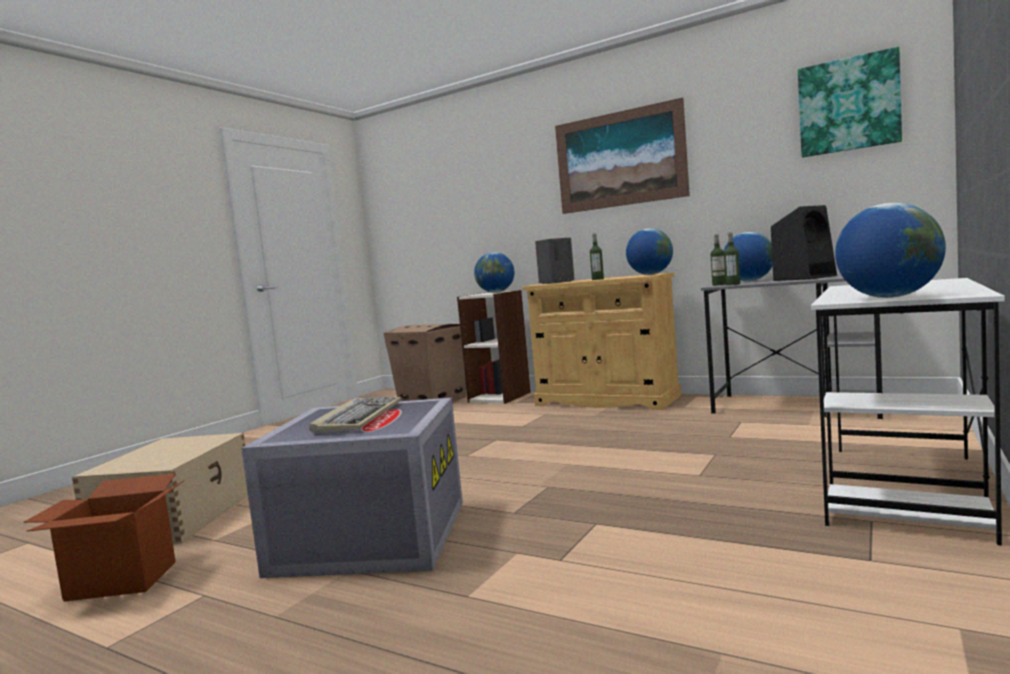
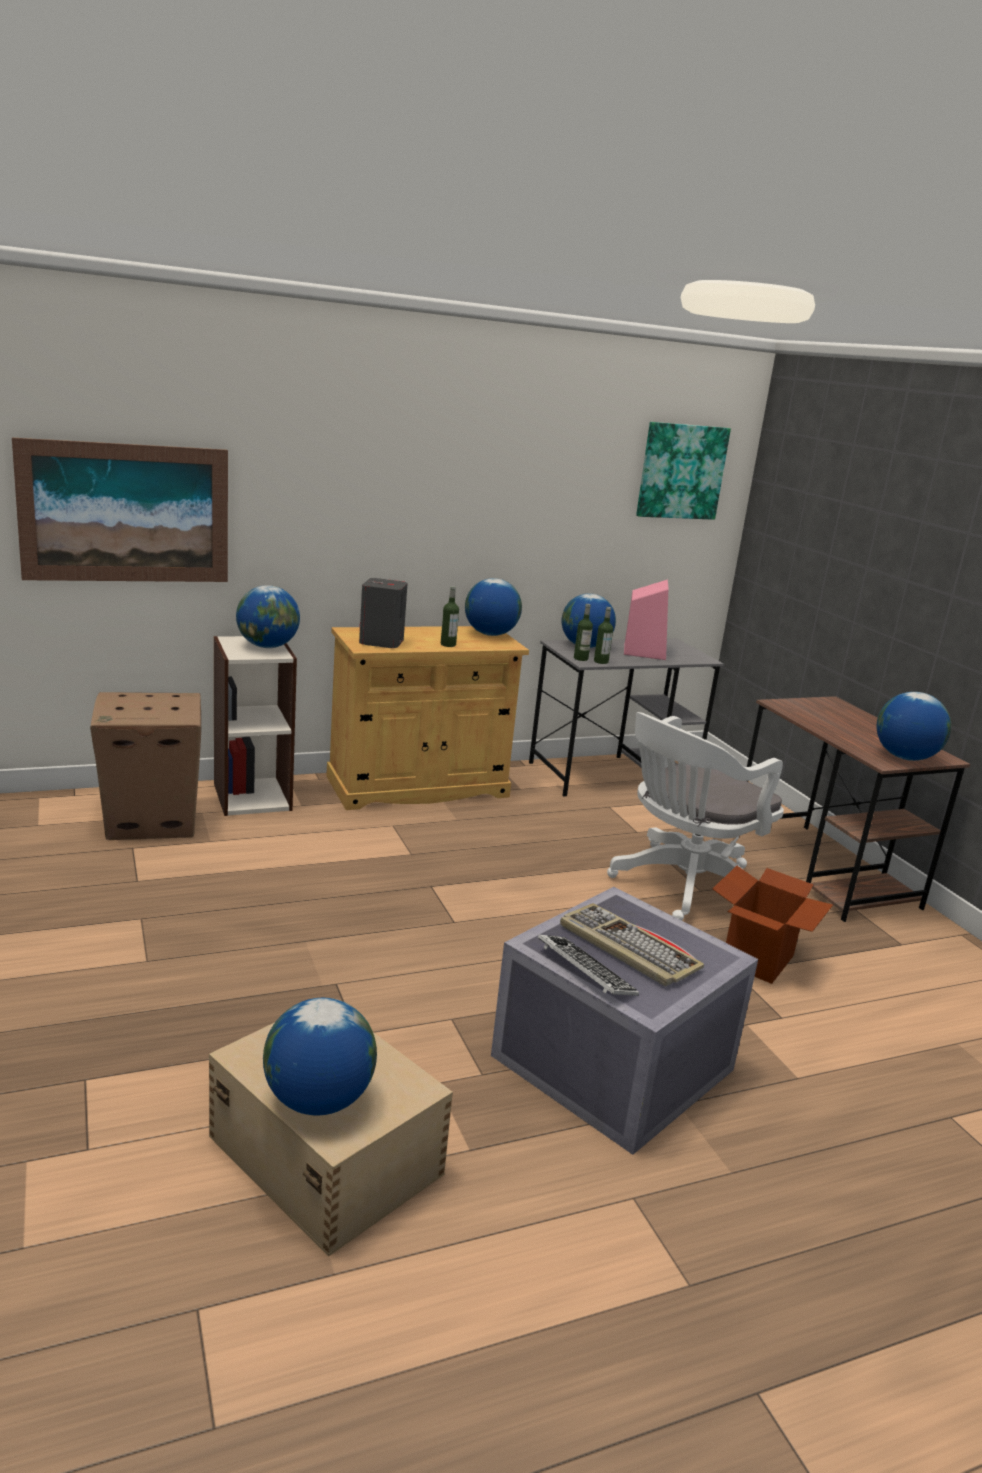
camera: 55 degrees left, 15 degrees up
cardboard box [24,473,184,602] -> cardboard box moved to [712,866,833,984]
picture [555,97,690,214] -> picture moved to [12,438,228,582]
black speaker [771,205,837,281] -> pink speaker [624,579,668,660]
white desk [811,278,1005,546] -> brown desk [747,696,970,922]
none -> globe [263,998,377,1115]
none -> keyboard [537,935,639,996]
none -> white office chair [607,712,784,921]

